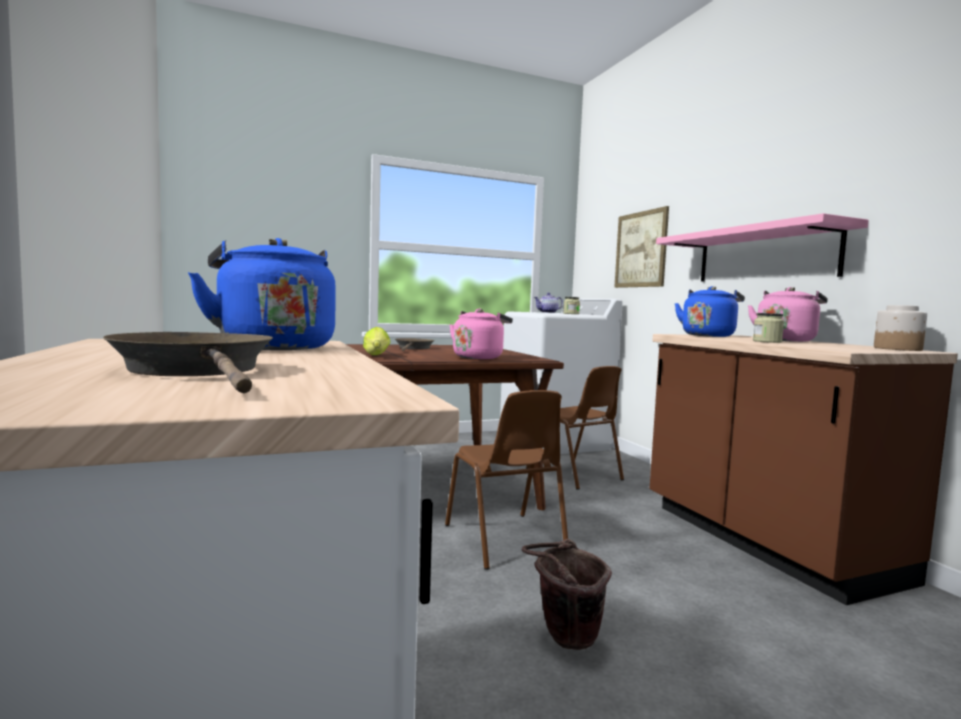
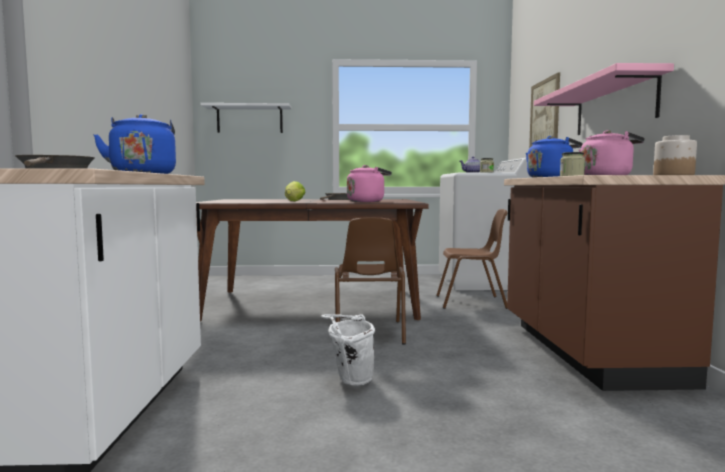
camera: 20 degrees right, 0 degrees up
brown bucket [521,539,612,650] -> white bucket [321,314,375,385]
brown chair [526,366,624,490] -> brown chair turned 75 degrees counterclockwise [436,209,508,309]
none -> white shelf [200,103,292,133]

